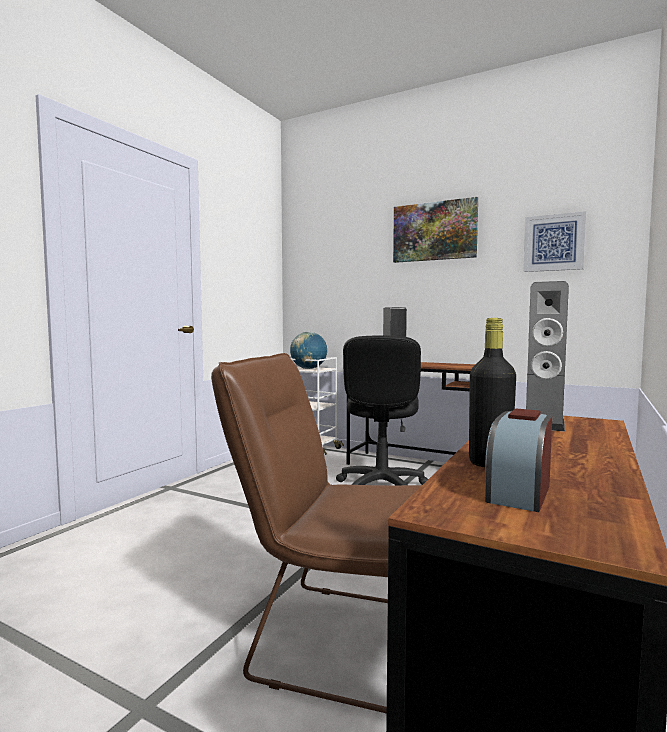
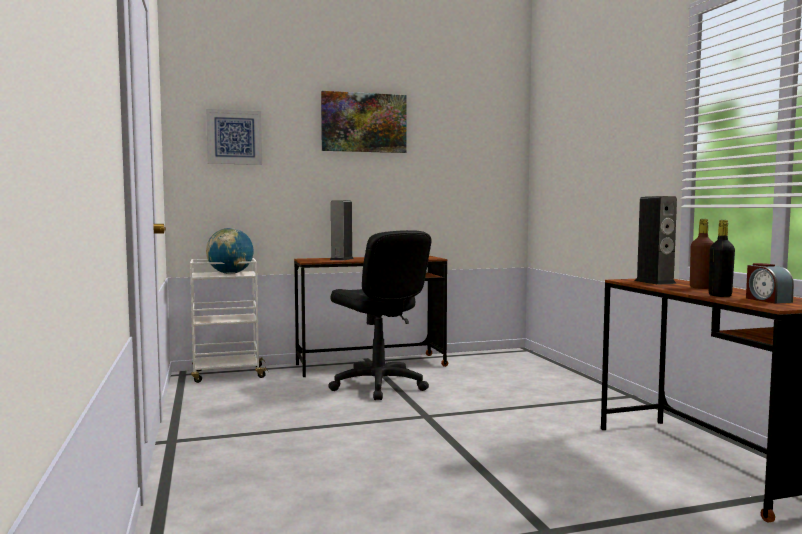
camera: 45 degrees left, 0 degrees up
brown chair [211,353,422,714] -> none
picture [523,211,586,272] -> picture moved to [206,109,262,165]
none -> brown bottle [690,219,714,289]

